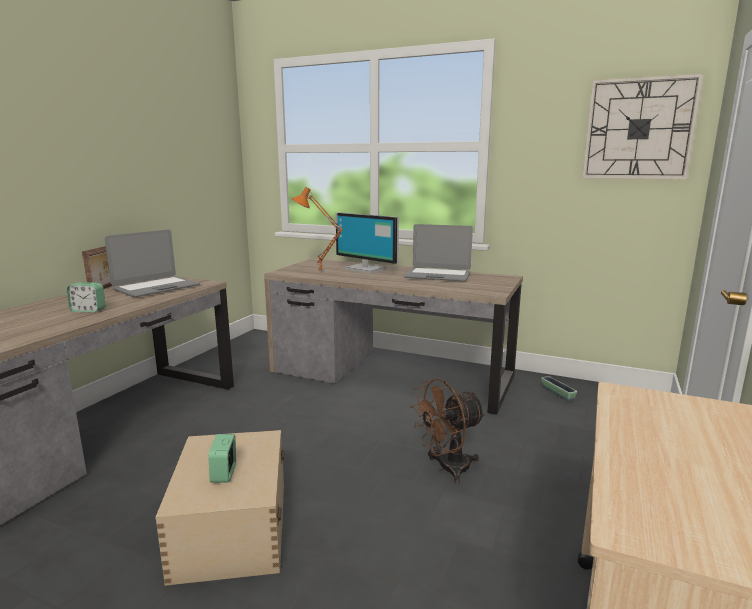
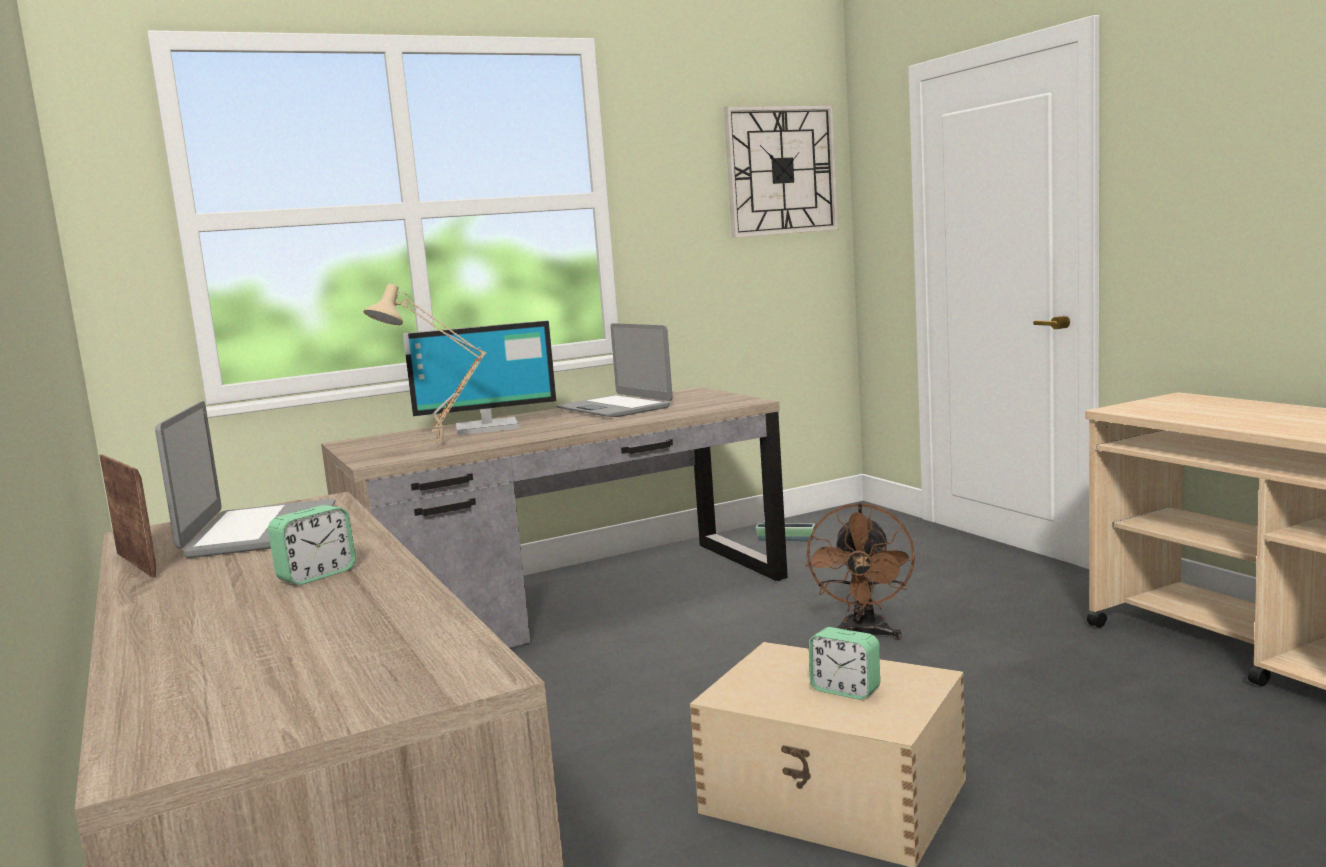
camera: 50 degrees left, 5 degrees down
orange table lamp [292,187,343,273] -> beige table lamp [363,284,486,447]
laptop [404,224,473,281] -> laptop turned 90 degrees clockwise [556,323,673,417]

